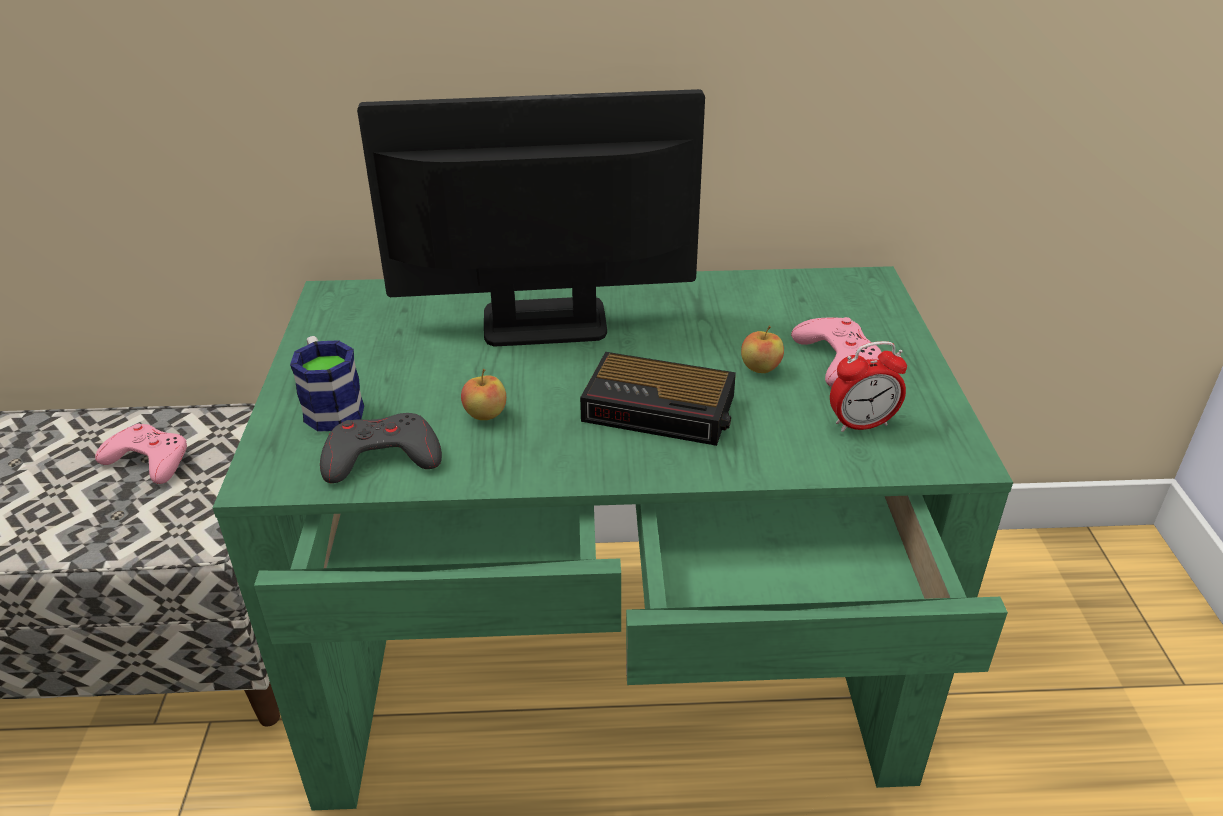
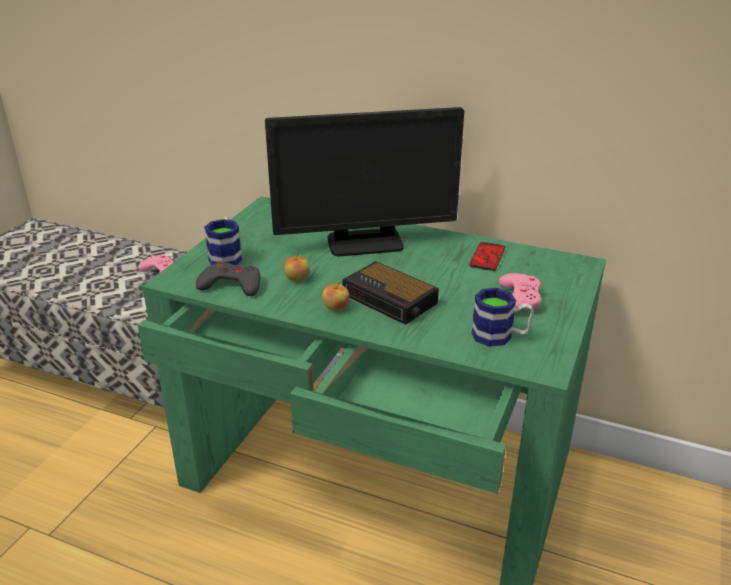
camera: 25 degrees right, 5 degrees down
monitor [357,89,705,347] -> monitor turned 150 degrees clockwise [265,107,464,257]
apple [741,325,784,373] -> apple moved to [322,281,349,311]
alarm clock [830,341,907,432] -> mug [472,288,534,347]
none -> phone [469,242,505,271]

